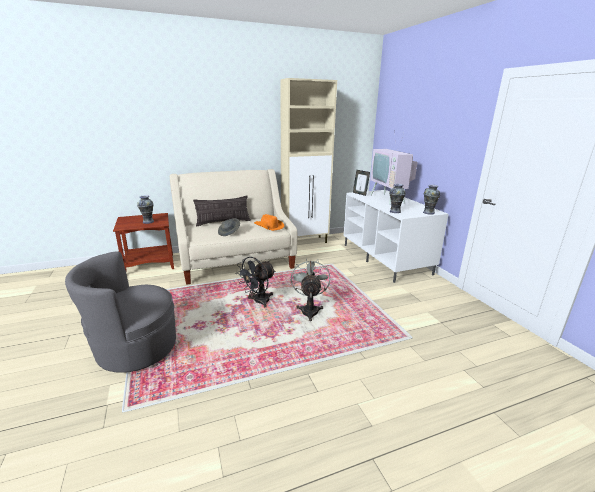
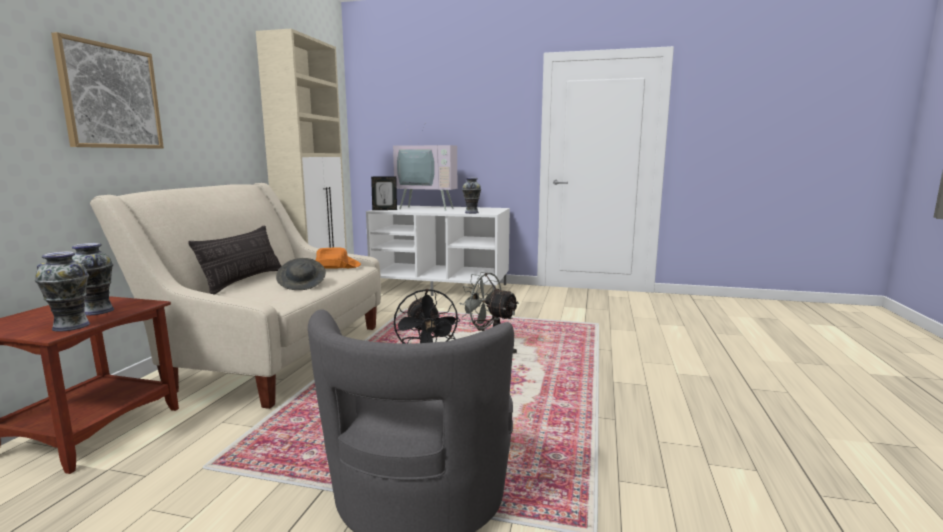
camera: 55 degrees left, 10 degrees down
vase [423,185,440,215] -> vase moved to [35,251,90,332]
none -> picture [51,32,164,149]

